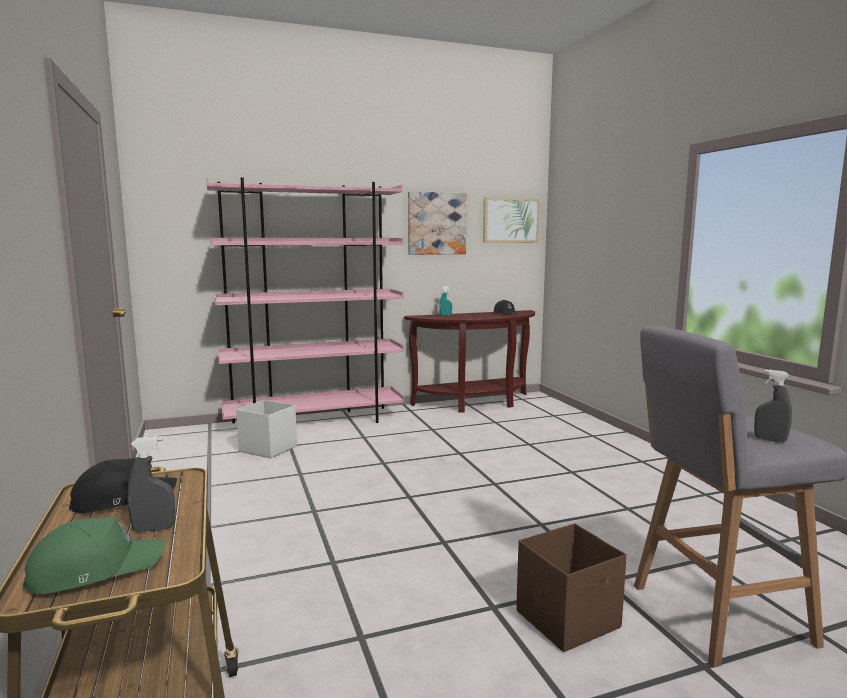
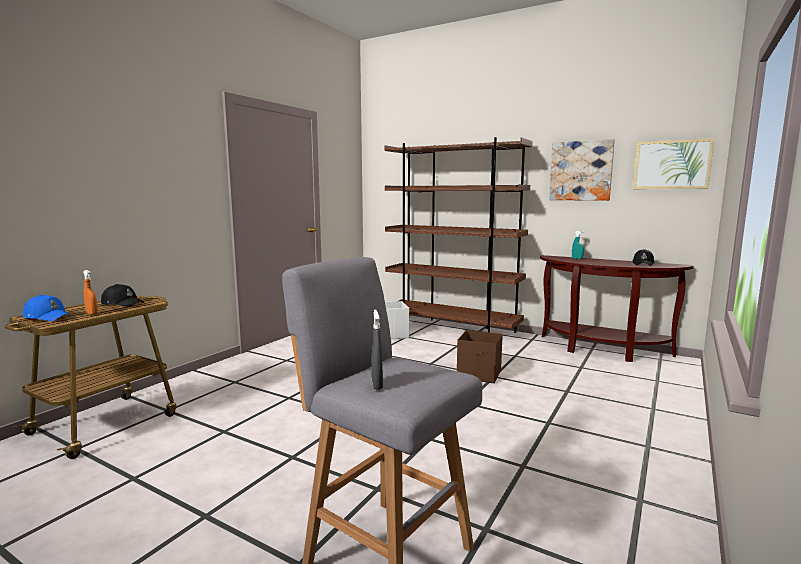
camera: 50 degrees right, 0 degrees up
green cap [22,517,165,594] -> blue cap [23,295,71,321]
grey spray bottle [127,436,175,532] -> orange spray bottle [83,270,98,315]
pink bookcase [206,178,404,424] -> brown bookcase [385,137,533,333]
brown storage box [516,523,627,652] -> brown storage box moved to [457,330,503,383]

